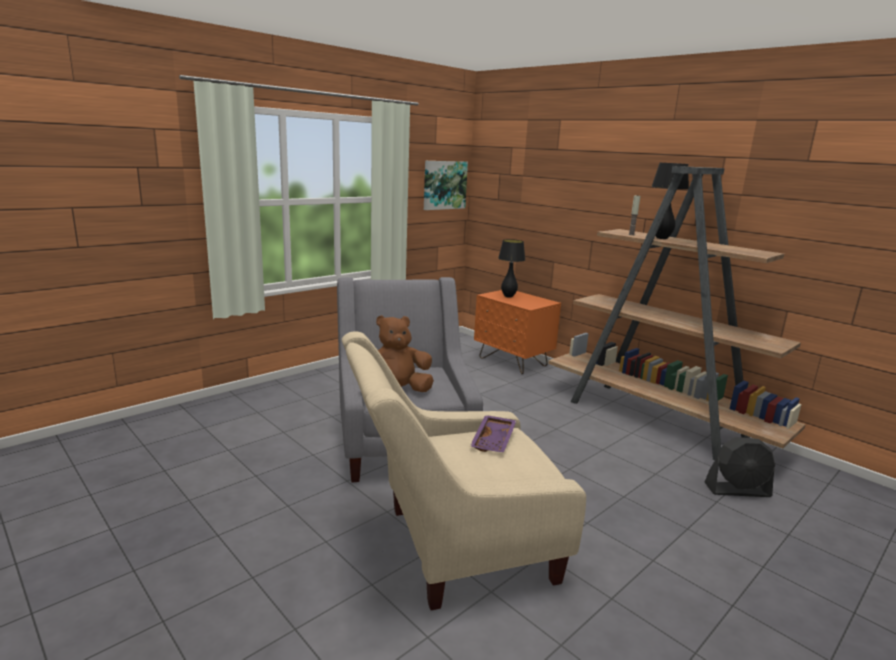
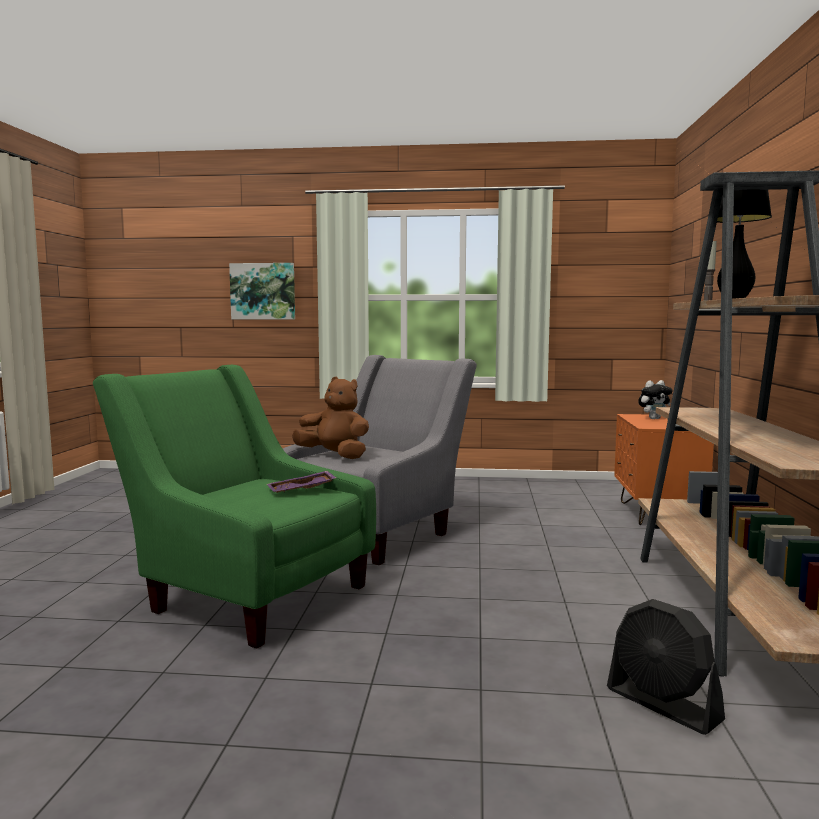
camera: 50 degrees right, 10 degrees down
beige armchair [342,332,586,610] -> green armchair [93,365,376,649]
picture [424,161,468,210] -> picture moved to [229,263,295,319]
black table lamp [498,239,525,298] -> plush toy [638,380,672,419]

